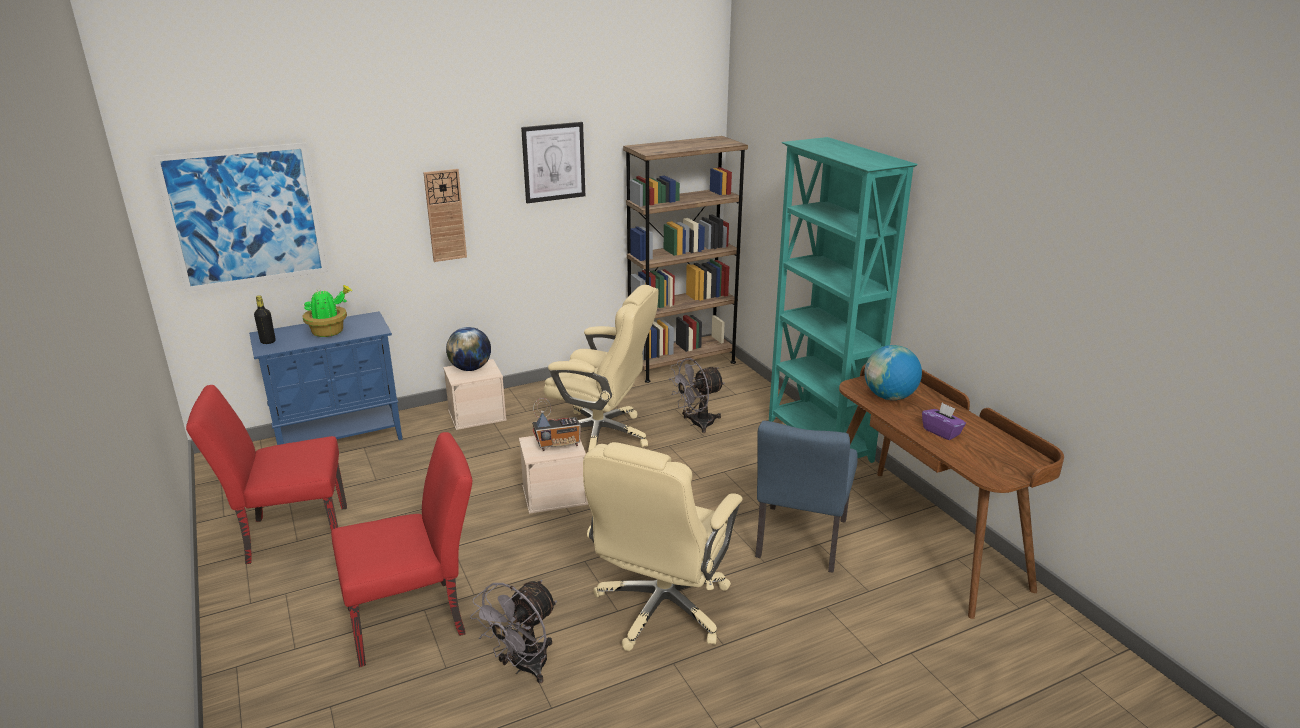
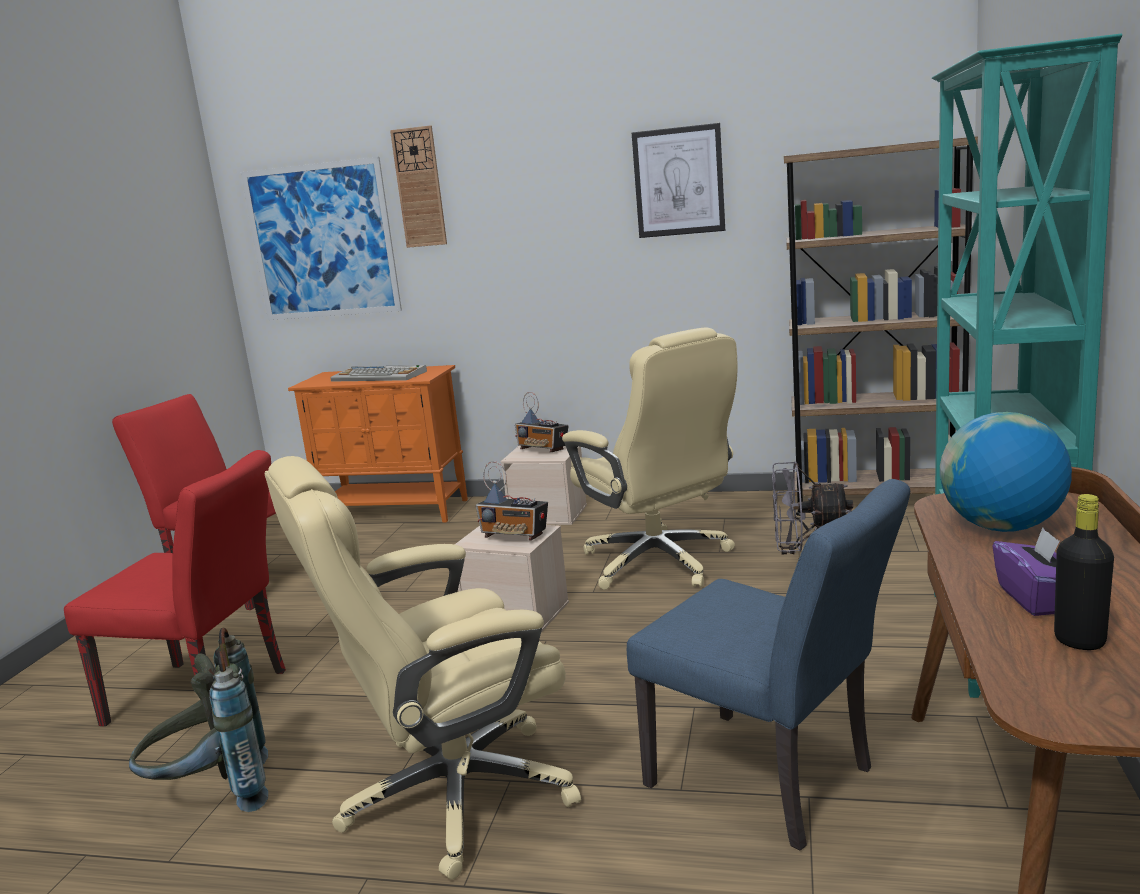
camera: 40 degrees right, 10 degrees down
blue cabinet [249,311,402,445] -> orange cabinet [288,365,468,523]
black bottle [254,295,276,344] -> black bottle moved to [1054,494,1114,650]
potted plant [302,285,352,337] -> keyboard [330,365,427,382]
wall clock [423,169,467,262] -> wall clock moved to [390,125,447,248]
globe [446,327,491,371] -> radio [515,392,569,452]
grey fan [470,580,557,683] -> grey backpack [129,628,268,812]
blue chair [755,421,858,572] -> blue chair turned 105 degrees counterclockwise [627,479,910,851]

